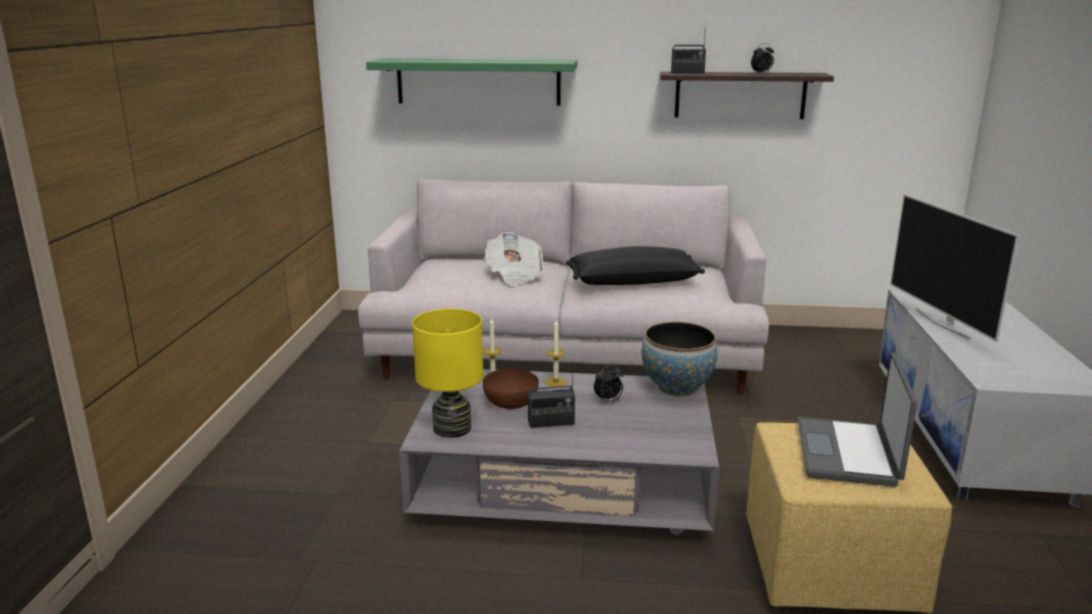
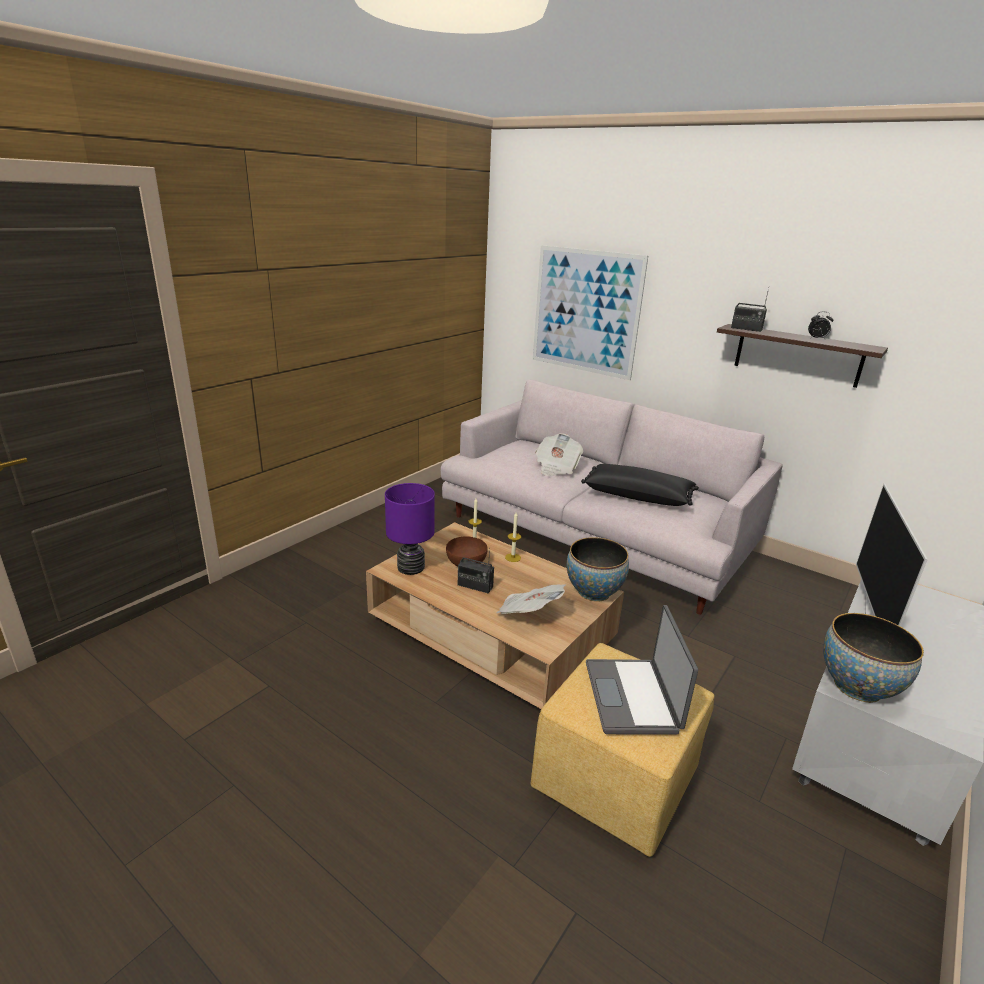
camera: 30 degrees right, 5 degrees up
green shelf [366,59,577,105] -> picture [533,245,648,380]
grey coffee table [399,369,719,535] -> brown coffee table [366,522,624,709]
yellow table lamp [412,308,483,438] -> purple table lamp [385,483,435,575]
alarm clock [594,366,623,403] -> none
laptop [798,353,917,487] -> laptop turned 45 degrees counterclockwise [586,605,698,735]
none -> newspaper [496,584,565,614]
none -> bowl [823,613,924,703]

